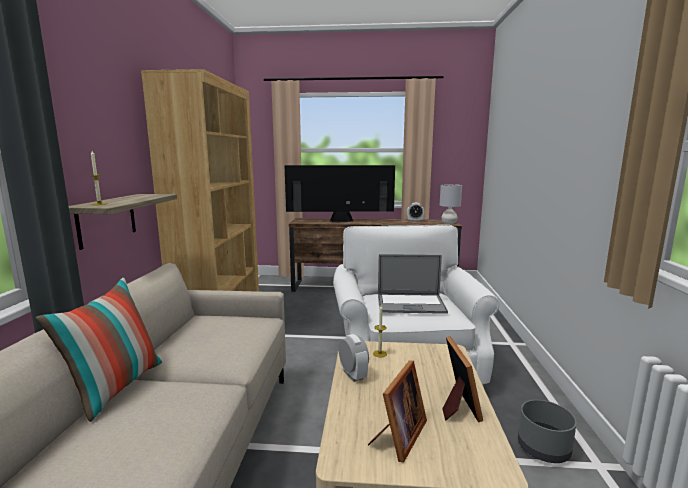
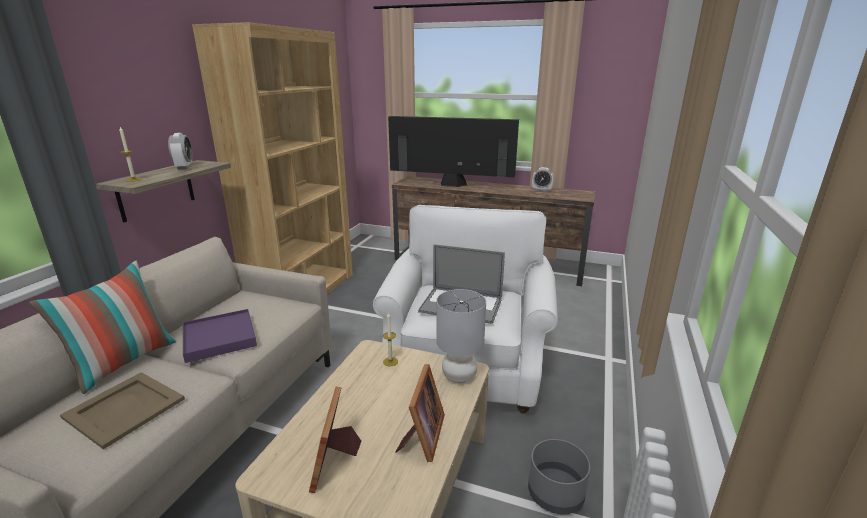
camera: 15 degrees right, 10 degrees up
alarm clock [338,334,369,382] -> alarm clock moved to [168,133,193,170]
picture frame [368,361,427,463] -> picture frame turned 135 degrees clockwise [309,386,362,493]
grey table lamp [440,184,462,224] -> grey table lamp moved to [436,289,486,383]
none -> beige tray [60,372,185,449]
none -> purple tray [183,309,257,363]

